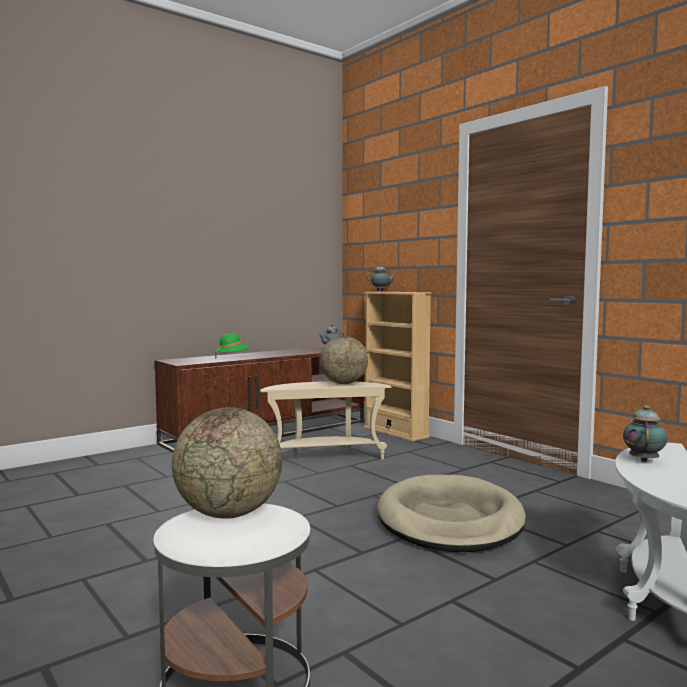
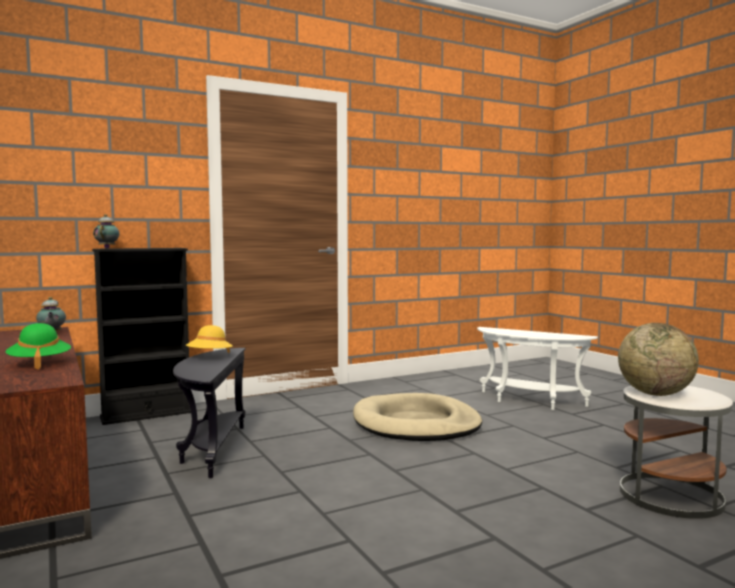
camera: 80 degrees left, 0 degrees up
beige side table [260,381,392,460] -> black side table [173,348,246,478]
globe [320,336,368,384] -> yellow hat [186,325,233,353]
beige bookcase [364,292,432,442] -> black bookcase [92,248,191,425]
teapot [623,405,667,462] -> none

